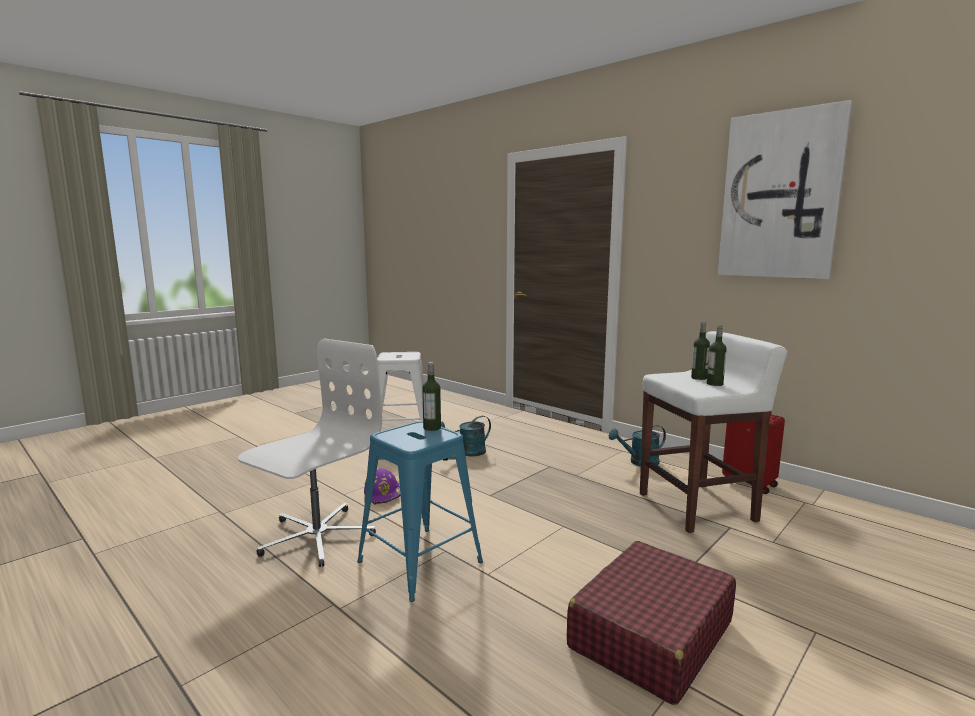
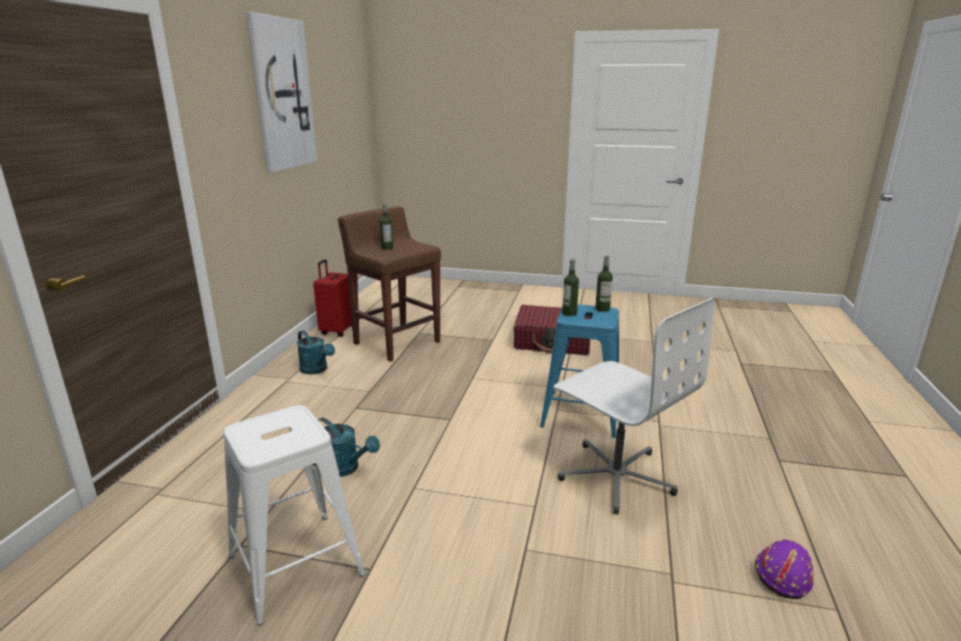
camera: 120 degrees left, 10 degrees up
white office chair [238,339,382,567] -> white office chair turned 135 degrees counterclockwise [554,298,714,515]
purple hard hat [364,468,401,504] -> purple hard hat moved to [755,540,814,599]
white stool [640,331,787,533] -> brown stool [338,206,441,361]
bottle [707,325,727,386] -> bottle moved to [595,255,613,312]

